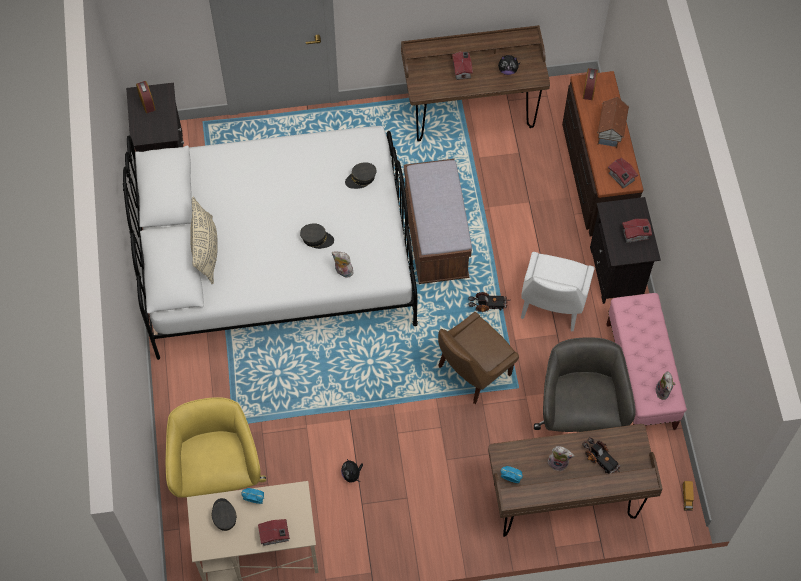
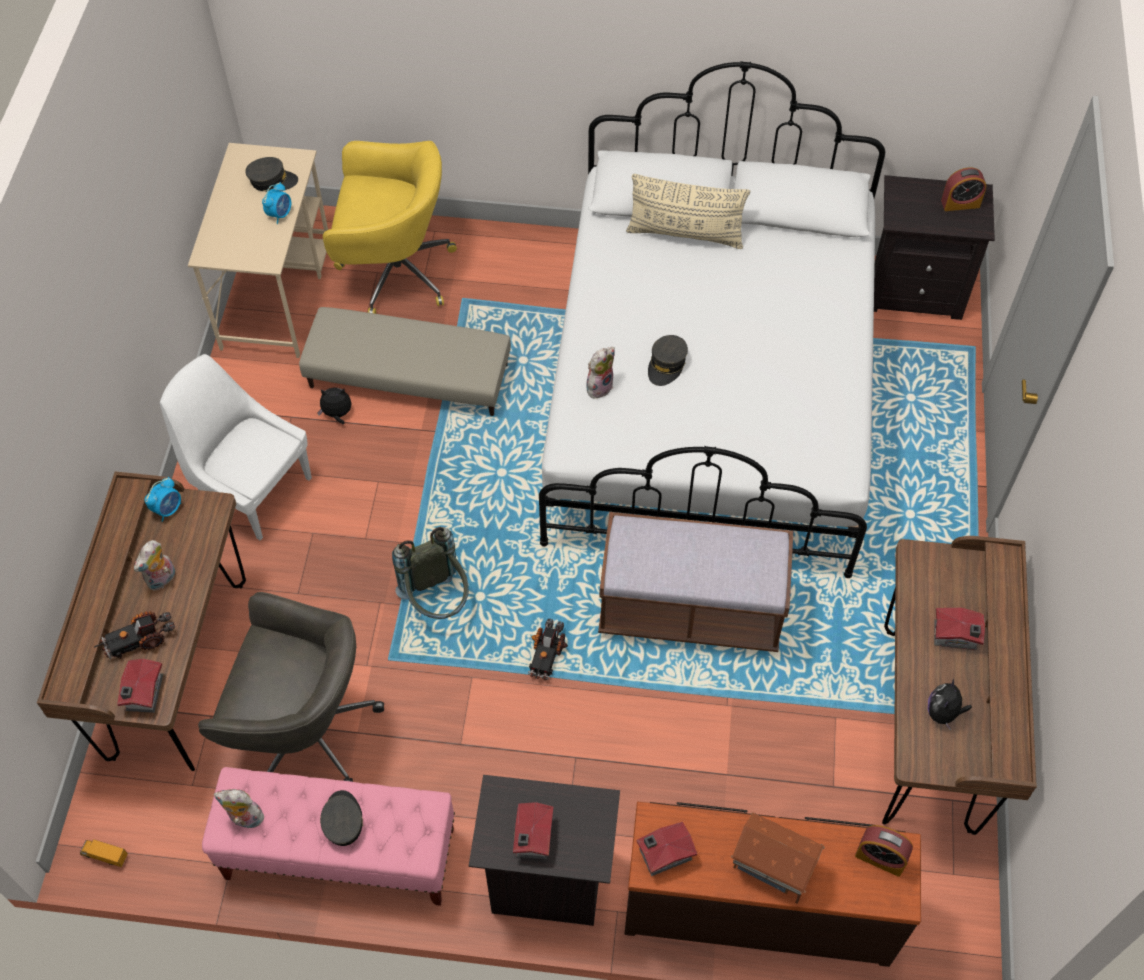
camera: 105 degrees right, 5 degrees down
toy house [258,519,290,546] -> toy house moved to [117,659,163,713]
grey cap [345,162,377,189] -> grey cap moved to [320,790,363,846]
brown chair [438,312,519,404] -> grey backpack [392,527,469,619]
white chair [521,252,595,331] -> white chair moved to [160,354,312,540]
none -> beige ottoman [299,307,511,416]

